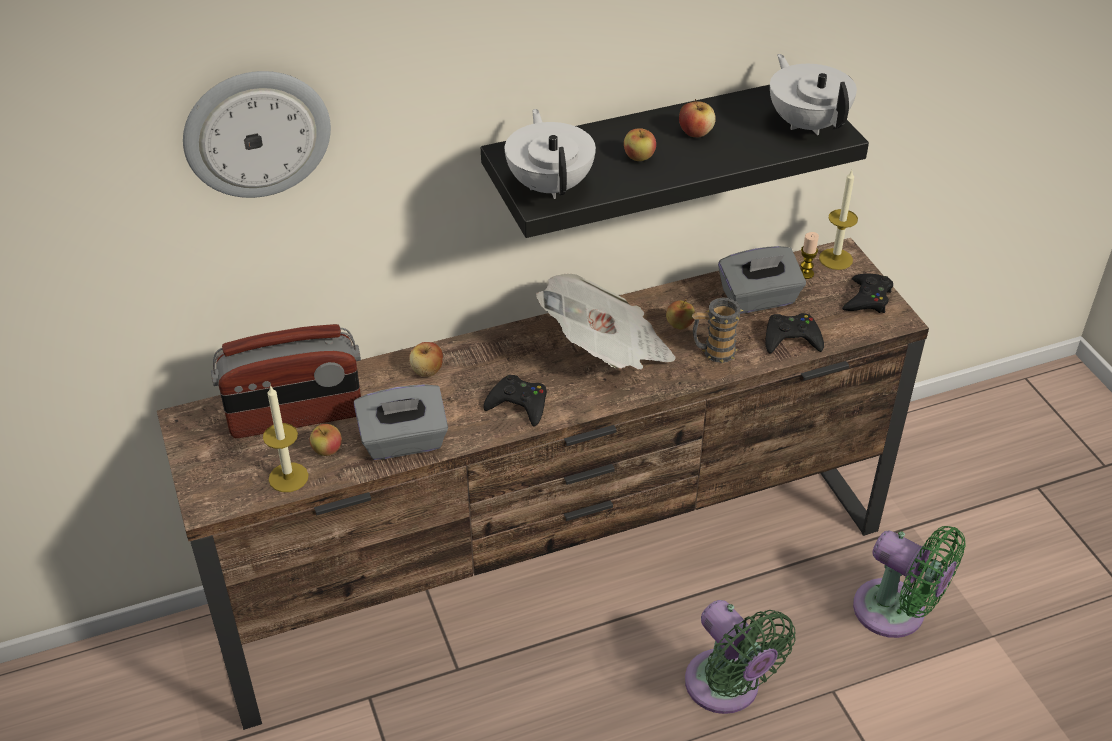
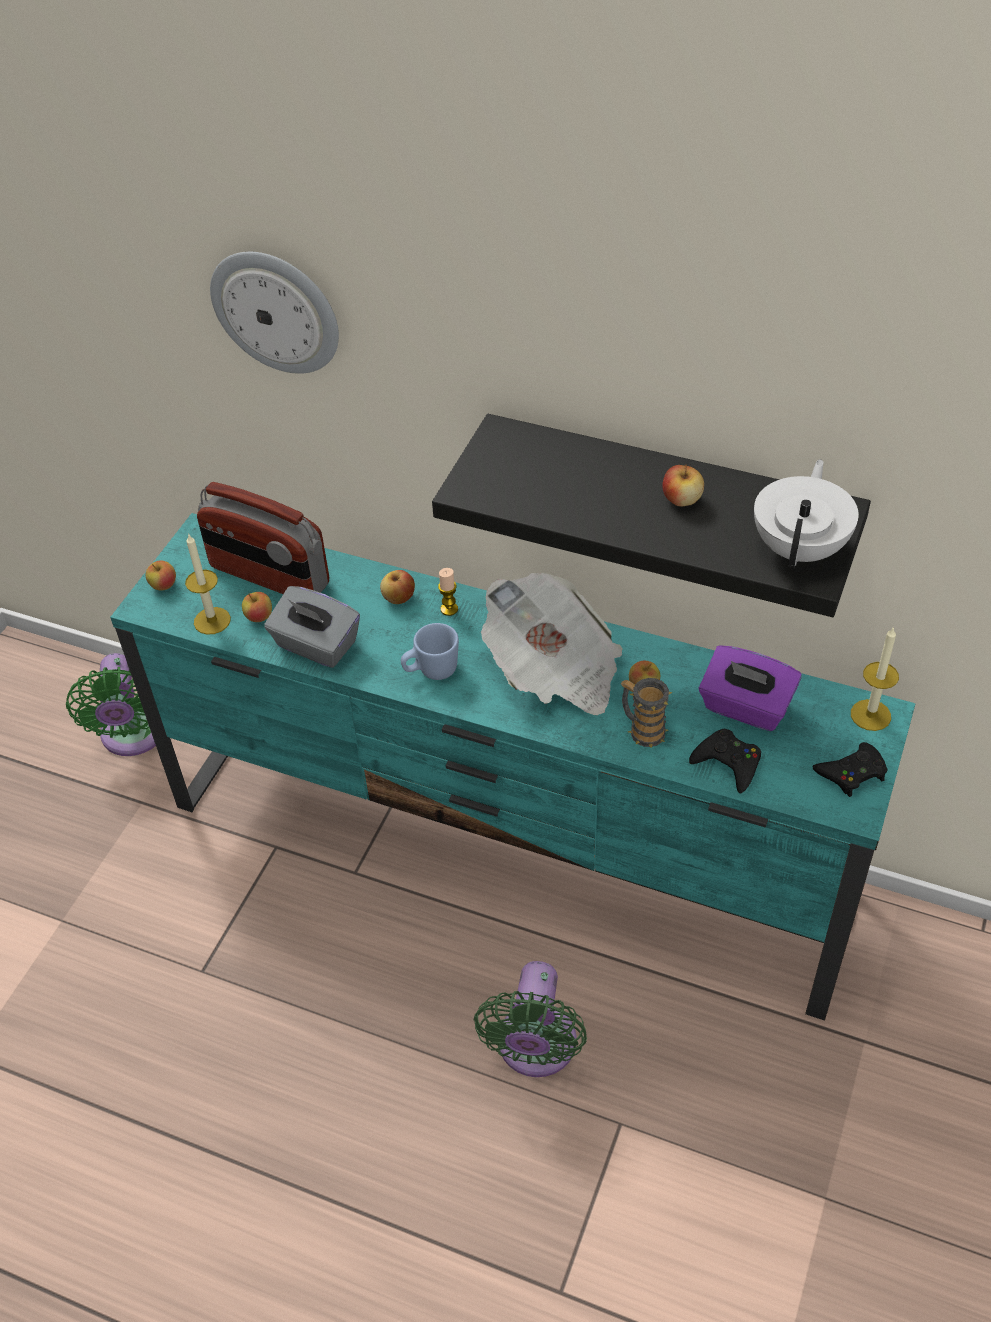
camera: 45 degrees right, 5 degrees up
brown tv stand [157,238,929,730] -> turquoise tv stand [110,513,916,1021]
black game controller [483,375,547,427] -> blue mug [401,623,459,680]
white teapot [505,109,596,199] -> none
apple [624,128,656,161] -> apple moved to [146,560,176,591]
grey tissue box [718,246,806,314] -> purple tissue box [699,645,802,731]
candle [801,232,819,279] -> candle moved to [438,568,458,616]
green fan [853,526,966,638] -> green fan moved to [66,653,156,756]

